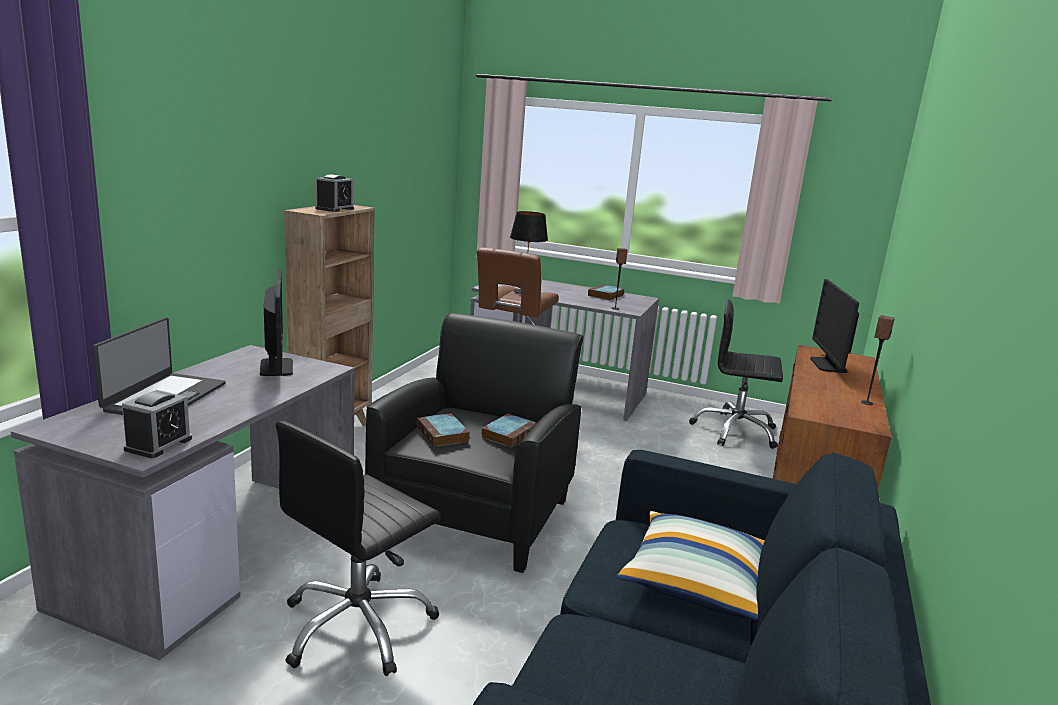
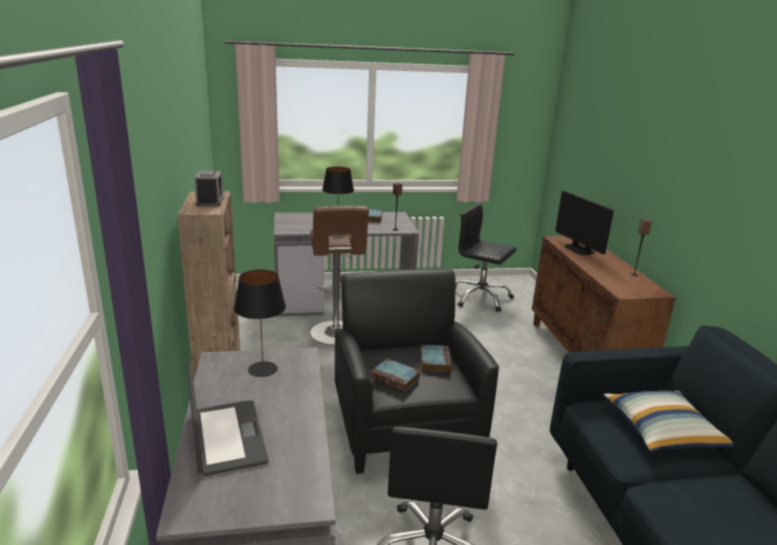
camera: 30 degrees left, 5 degrees up
alarm clock [122,390,192,458] -> none
monitor [260,269,293,376] -> black table lamp [234,269,286,377]
black office chair [689,299,783,449] -> black office chair turned 45 degrees clockwise [455,203,516,312]

